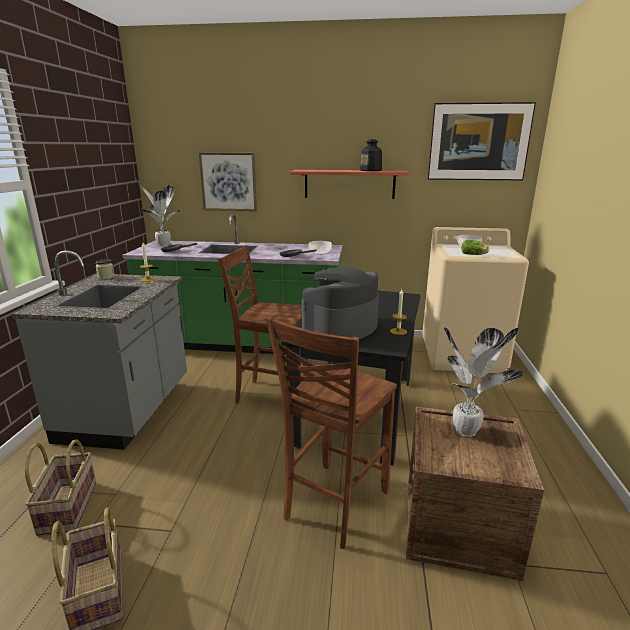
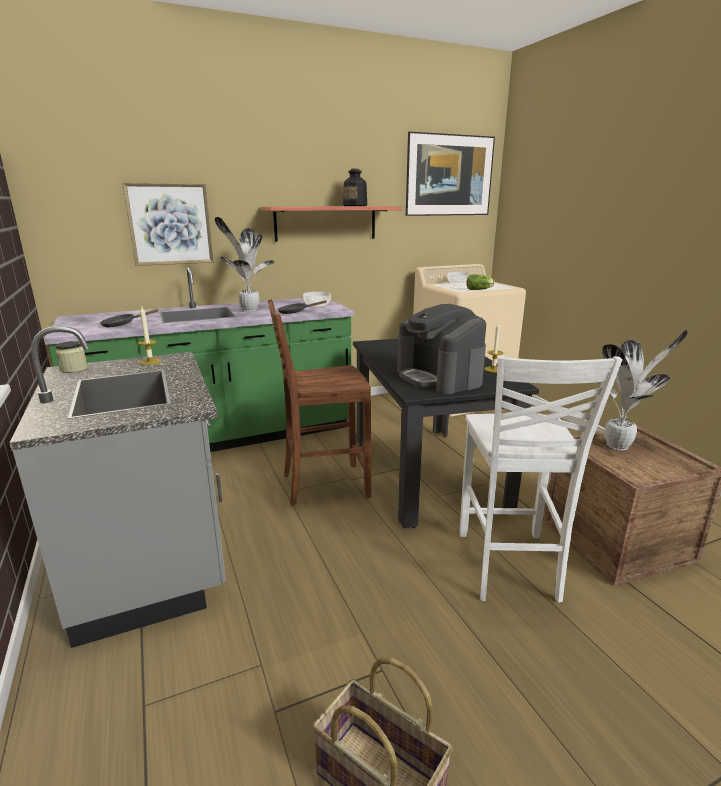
camera: 30 degrees left, 0 degrees up
basket [25,439,96,536] -> none
potted plant [136,179,181,246] -> potted plant moved to [215,217,275,311]
brown chair [266,317,397,549] -> white chair [459,356,623,603]
coffee machine [302,267,379,339] -> coffee machine turned 45 degrees counterclockwise [397,304,486,394]

